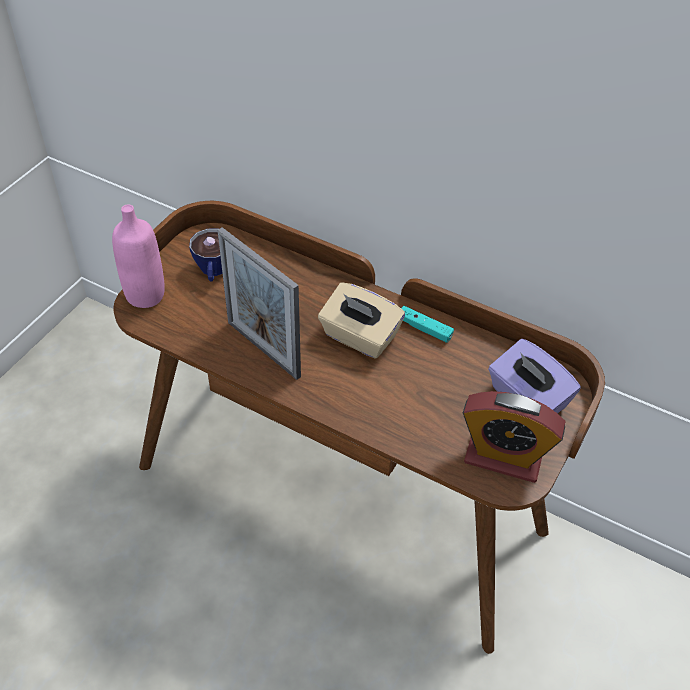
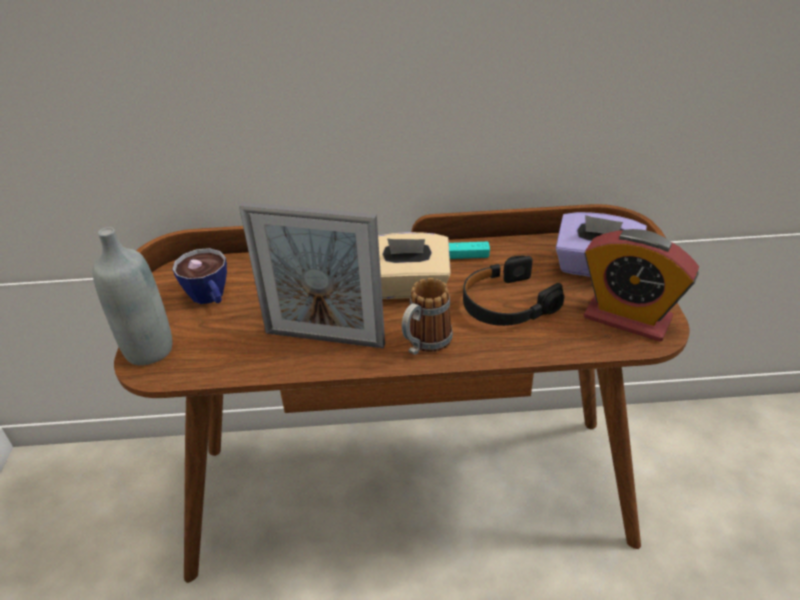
camera: 30 degrees left, 10 degrees down
pink bottle [112,205,165,308] -> grey bottle [92,227,172,365]
alarm clock [463,391,565,483] -> alarm clock turned 45 degrees clockwise [584,229,699,342]
none -> mug [401,278,453,355]
none -> black headphones [463,256,564,326]

